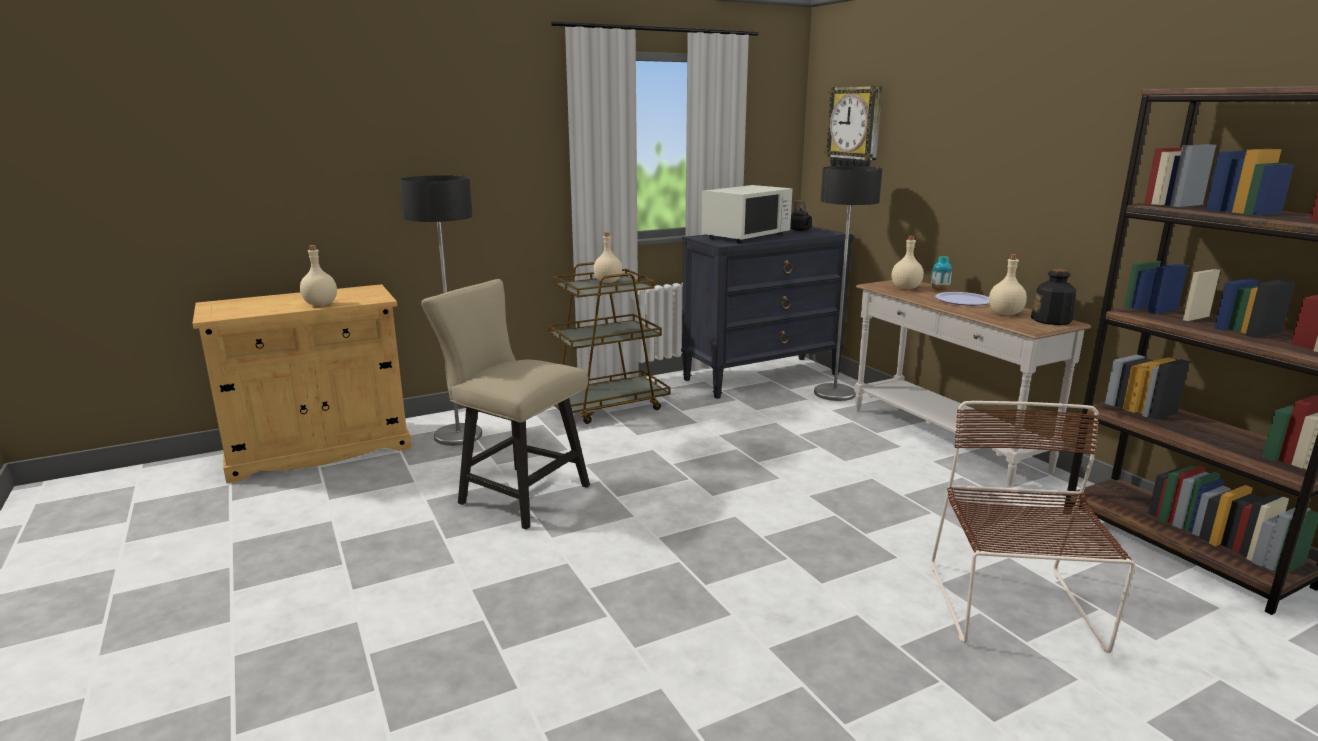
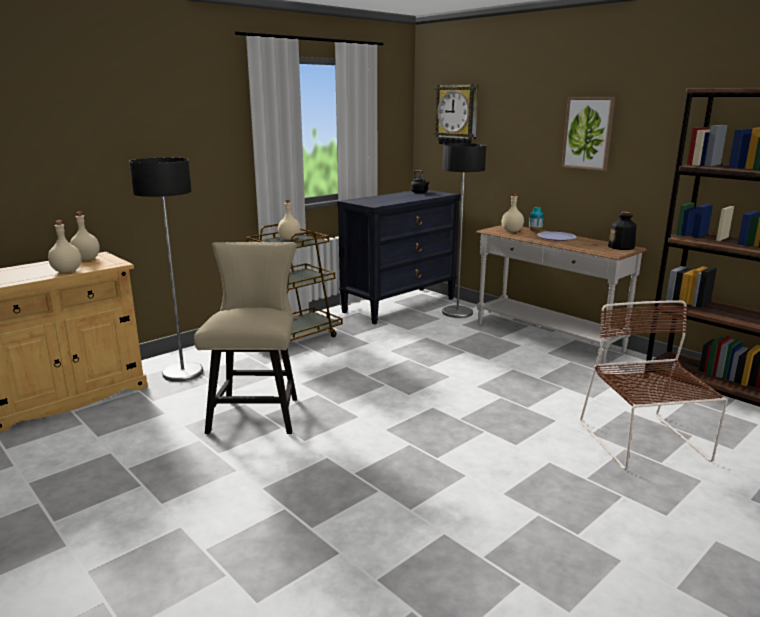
camera: 15 degrees left, 0 degrees up
beige chair [421,279,590,530] -> beige chair turned 75 degrees clockwise [194,242,297,434]
white microwave [701,185,793,243] -> none
beige bottle [989,254,1027,315] -> beige bottle moved to [70,212,100,260]
none -> picture [561,97,615,171]

